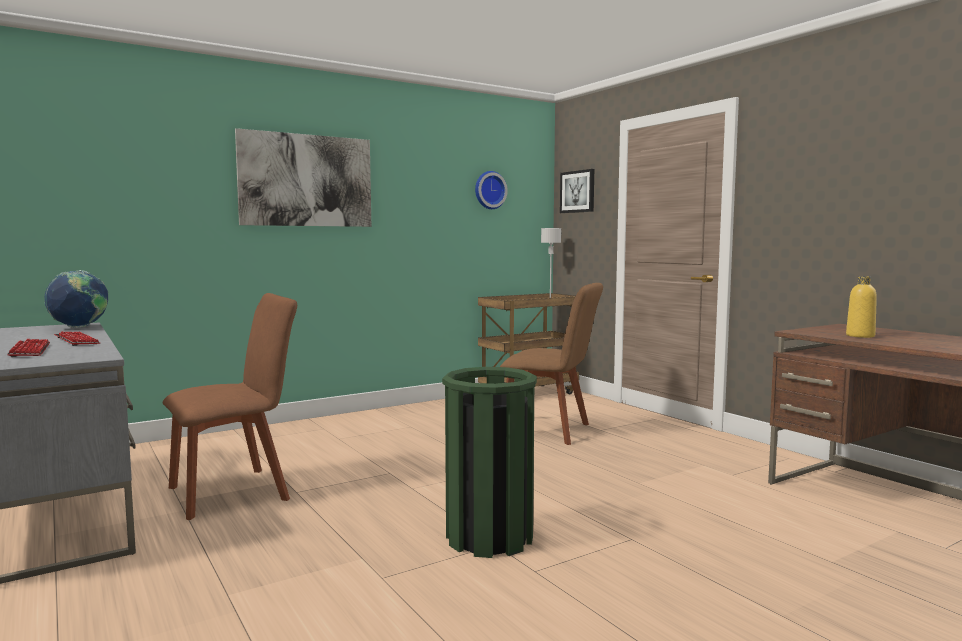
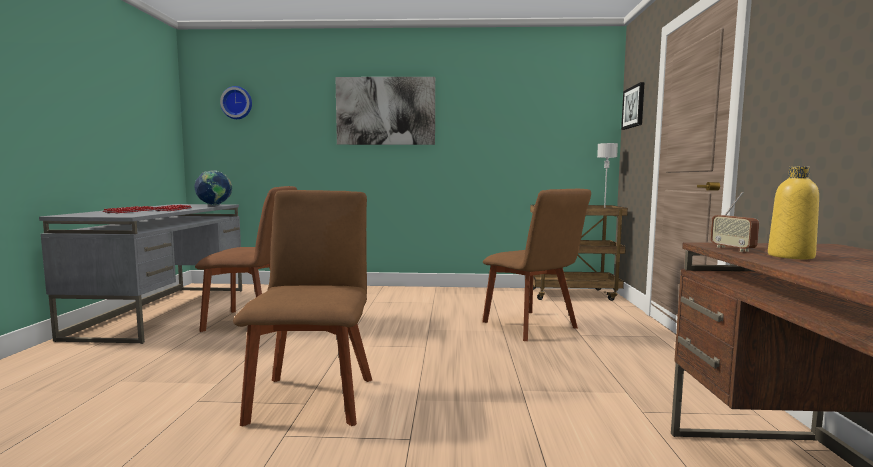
camera: 35 degrees right, 0 degrees up
green trash can [442,367,537,558] -> brown chair [233,190,372,426]
wall clock [475,171,508,209] -> wall clock moved to [220,86,252,119]
none -> radio [710,192,759,252]

